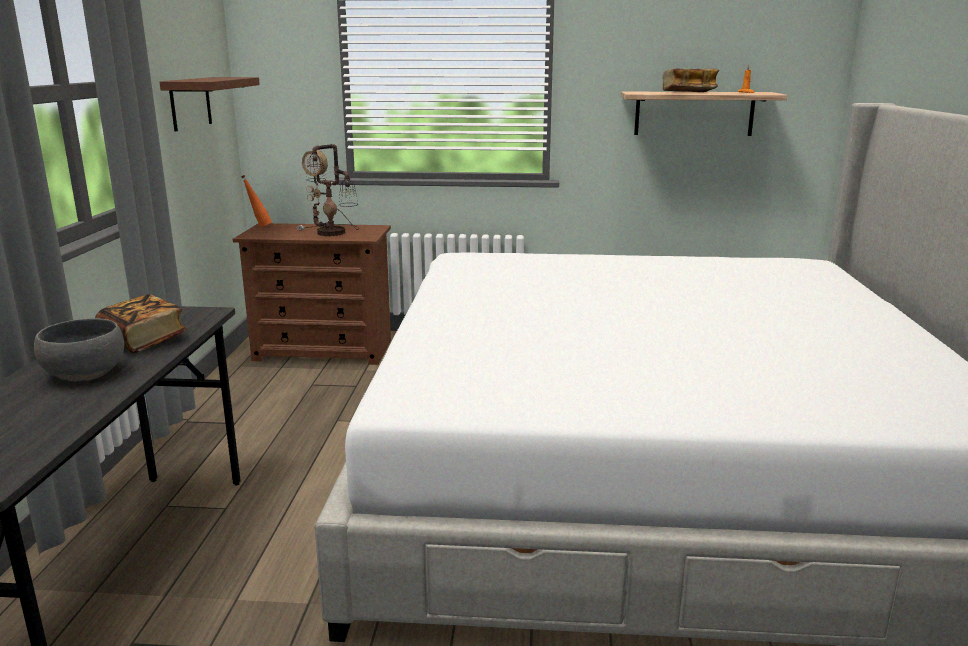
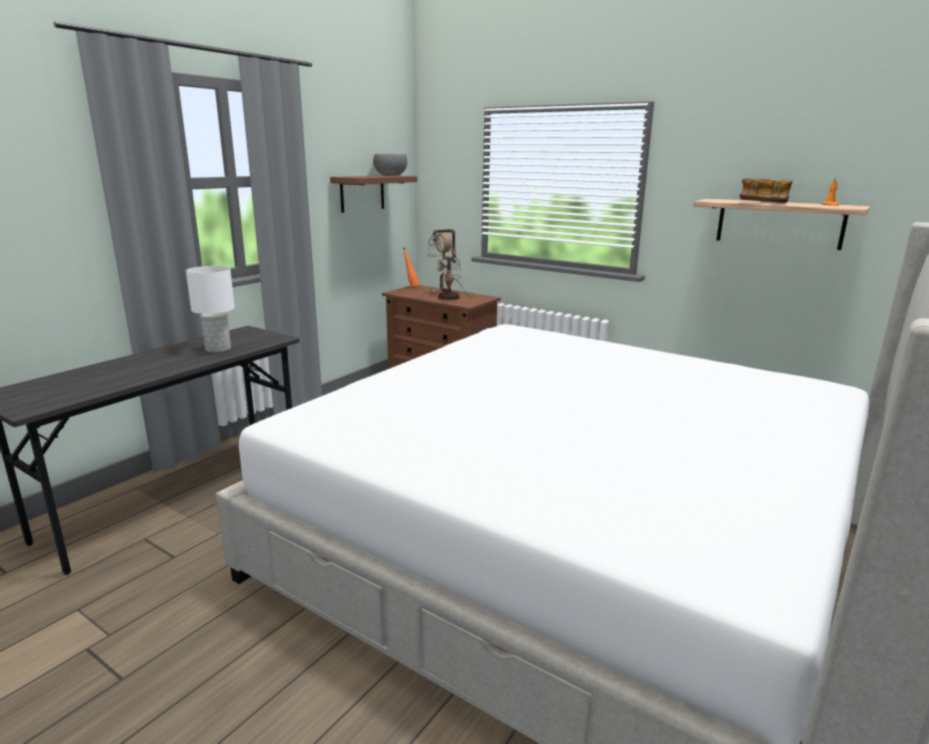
camera: 30 degrees right, 0 degrees up
grey bowl [34,318,124,382] -> grey bowl moved to [373,154,407,176]
book [95,294,188,353] -> white table lamp [186,266,235,353]

